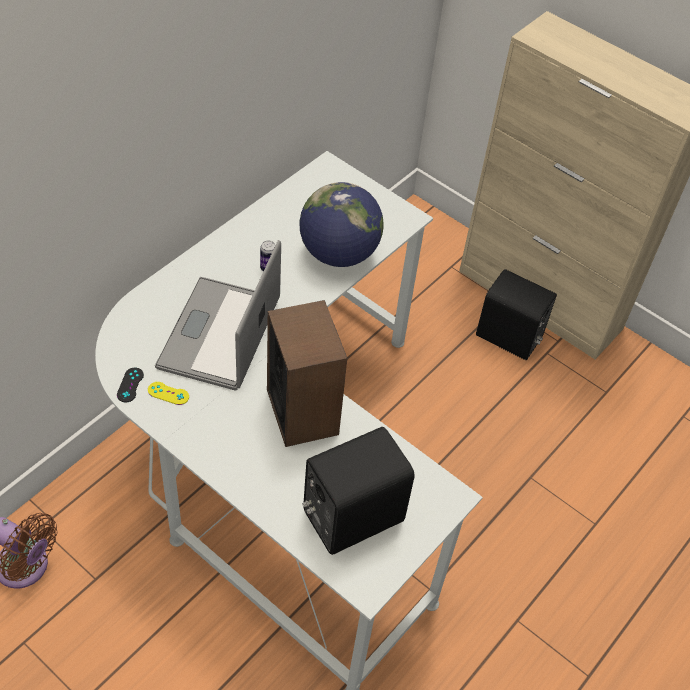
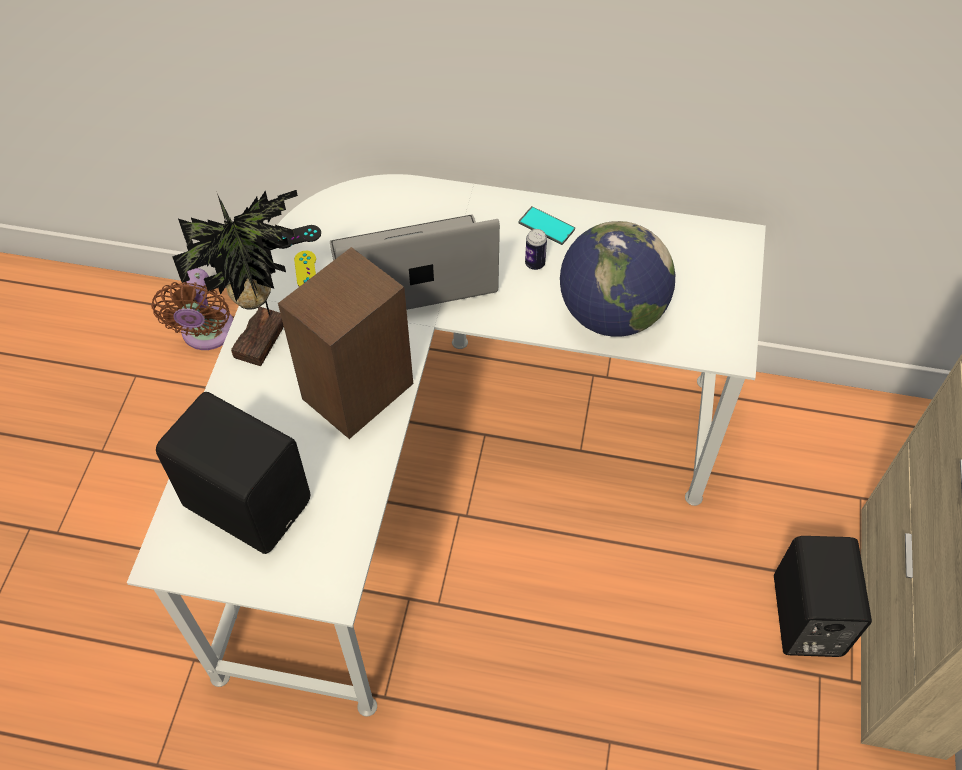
camera: 65 degrees right, 5 degrees up
none -> potted plant [172,190,298,366]
none -> phone [519,206,575,245]

